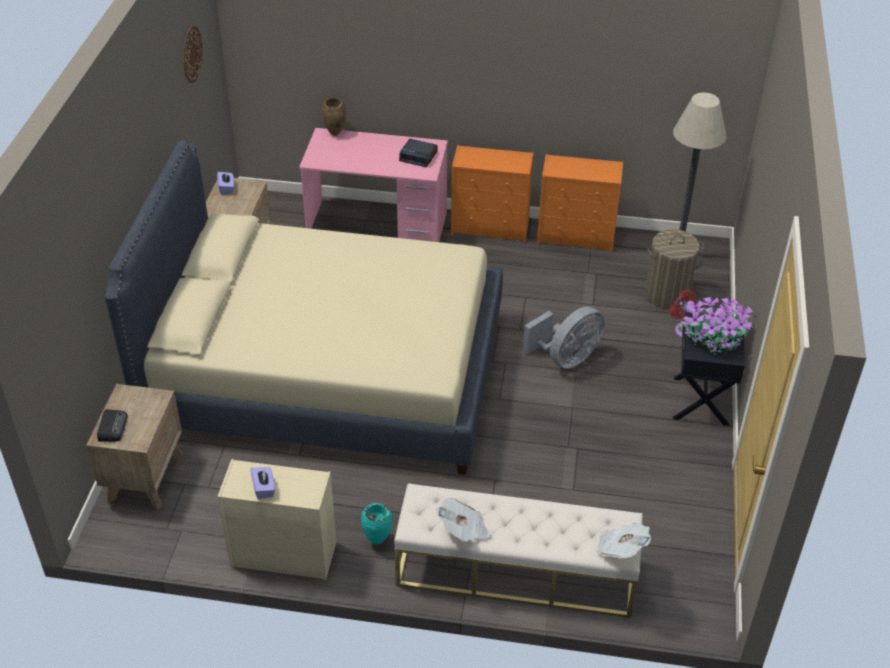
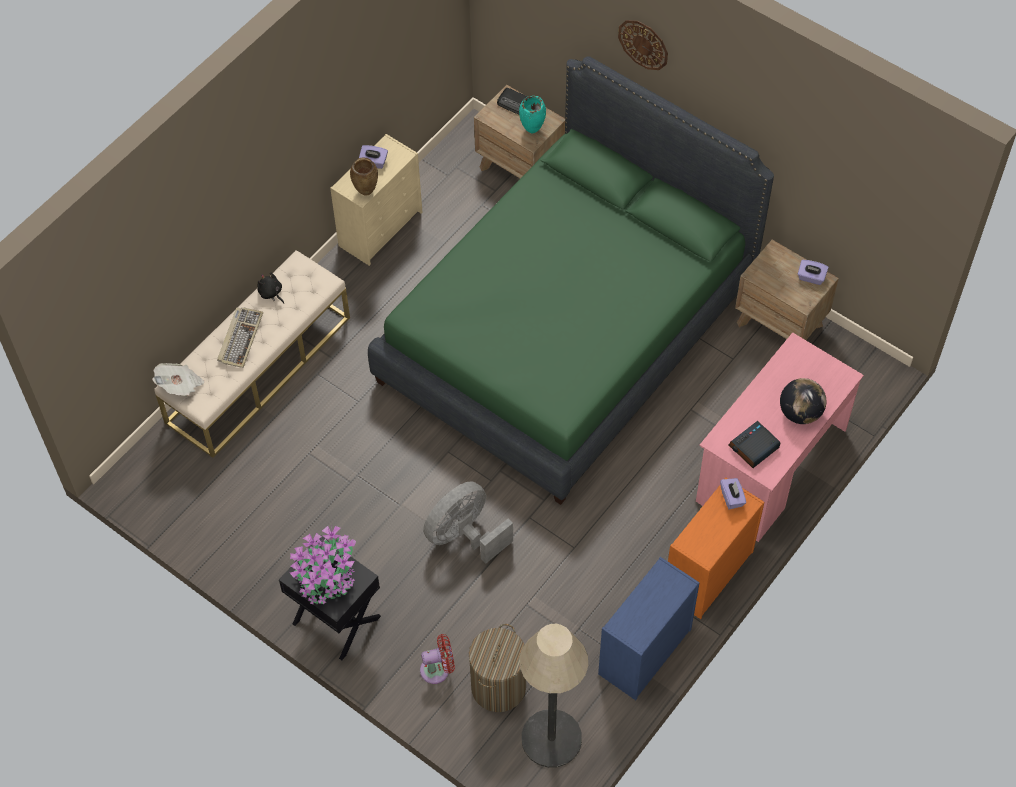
camera: 120 degrees right, 15 degrees up
beige bed [105,140,503,475] -> green bed [368,56,774,505]
wall clock [183,27,202,83] -> wall clock moved to [618,20,668,70]
brown vase [322,98,346,136] -> brown vase moved to [350,157,378,196]
turquoise vase [361,503,392,545] -> turquoise vase moved to [519,96,546,133]
newspaper [436,498,490,542] -> black plush toy [257,272,284,304]
grey fan [523,307,605,369] -> grey fan turned 60 degrees clockwise [423,481,513,563]
orange dresser [537,154,623,253] -> blue dresser [598,557,699,700]
none -> keyboard [217,307,263,368]
none -> purple tissue box [720,478,746,510]
none -> globe [780,378,826,424]

